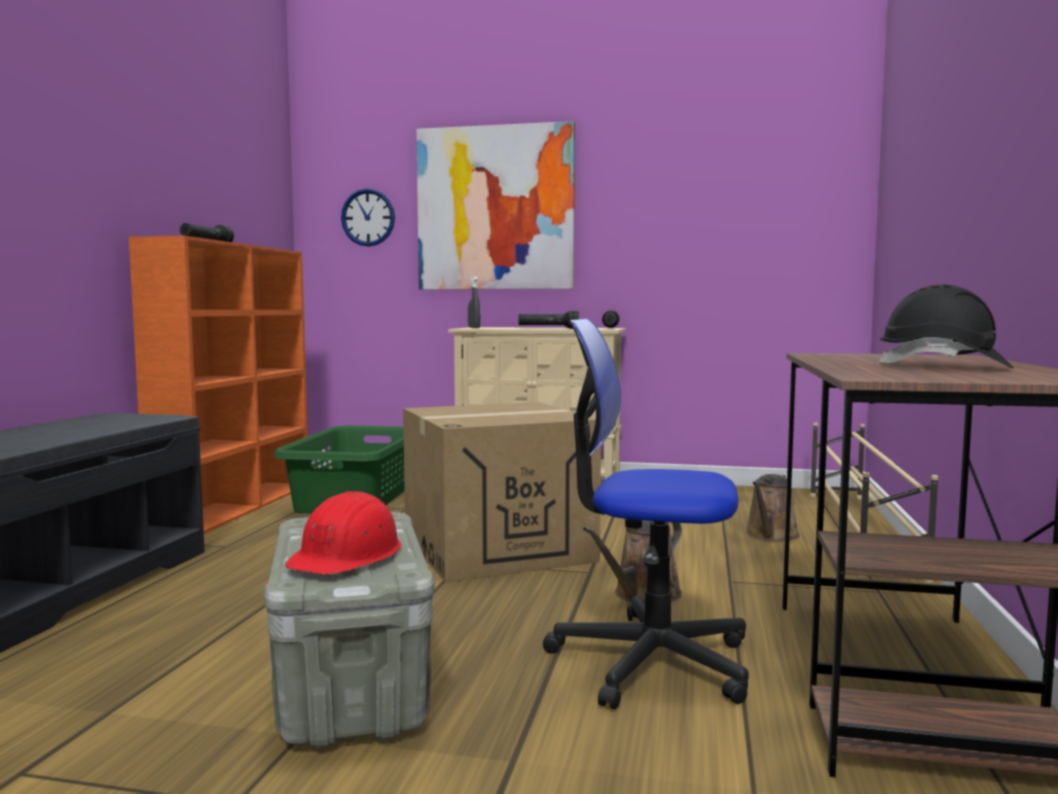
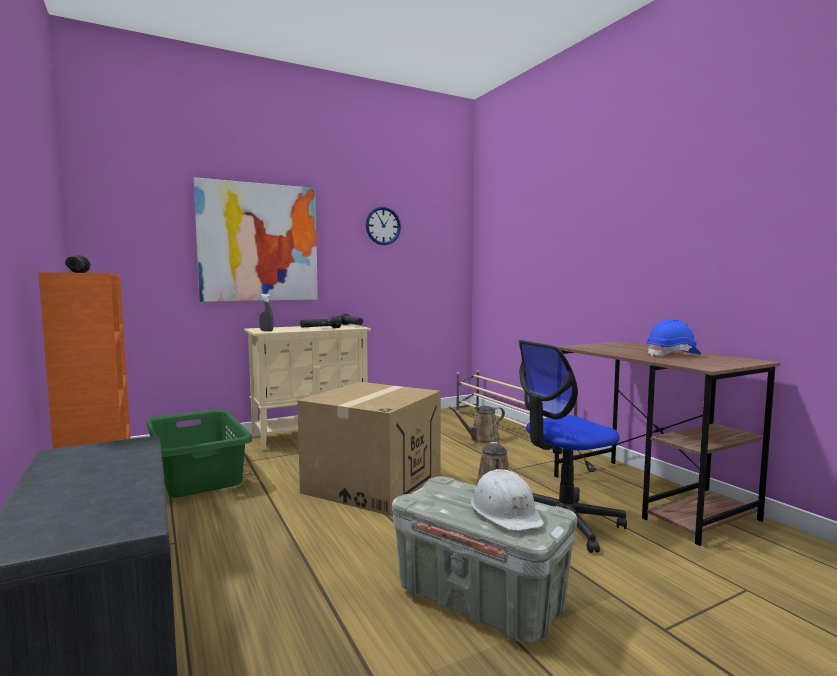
camera: 40 degrees left, 0 degrees up
red hard hat [285,491,402,574] -> white hard hat [471,469,544,531]
wall clock [341,189,395,247] -> wall clock moved to [366,207,401,245]
brown watering can [745,474,800,542] -> brown watering can turned 75 degrees clockwise [448,406,505,443]
black hard hat [877,284,1014,368] -> blue hard hat [646,319,702,356]

